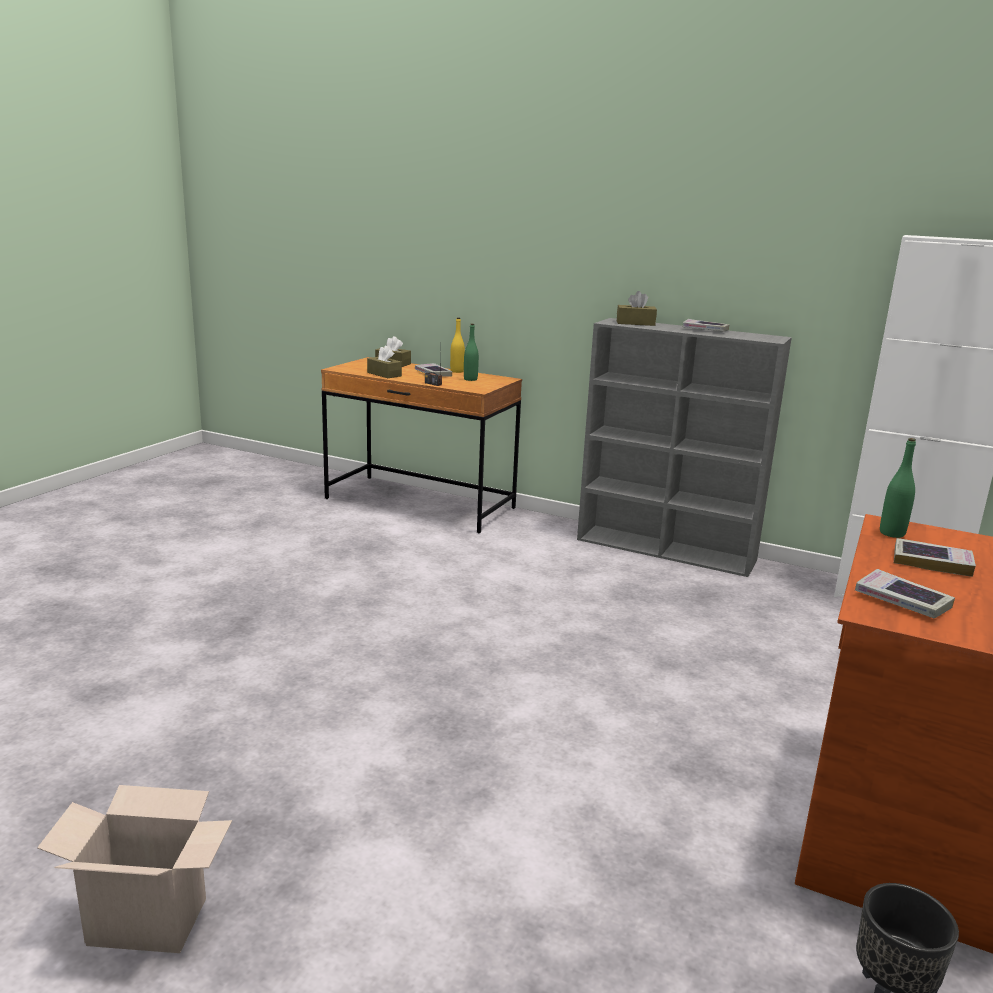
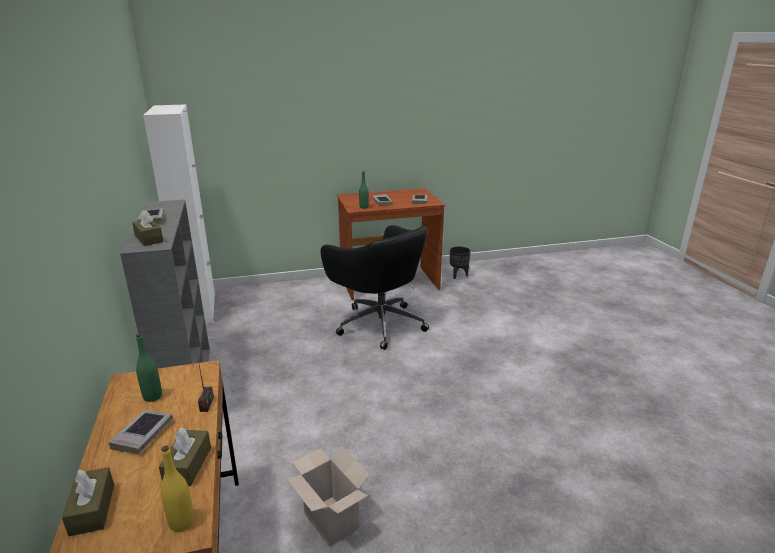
camera: 130 degrees left, 5 degrees up
cardboard box [37,785,232,953] -> cardboard box moved to [286,446,370,547]
yellow bottle [450,318,465,373] -> yellow bottle moved to [161,446,194,532]
none -> black office chair [321,225,429,350]

